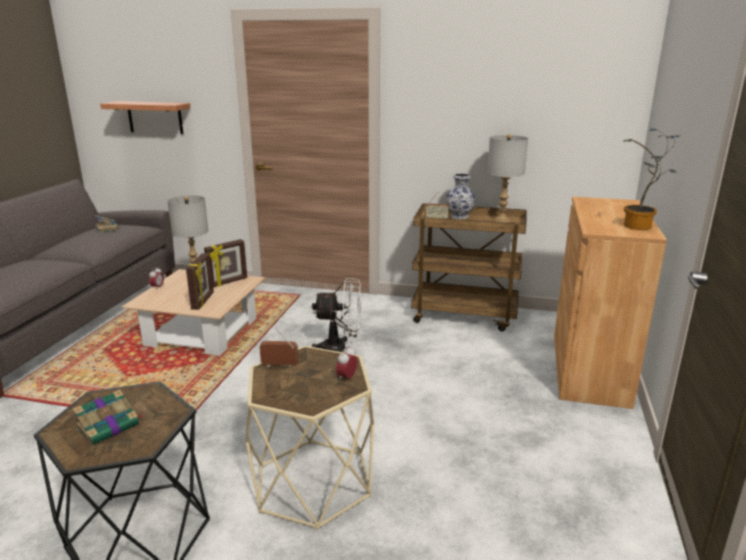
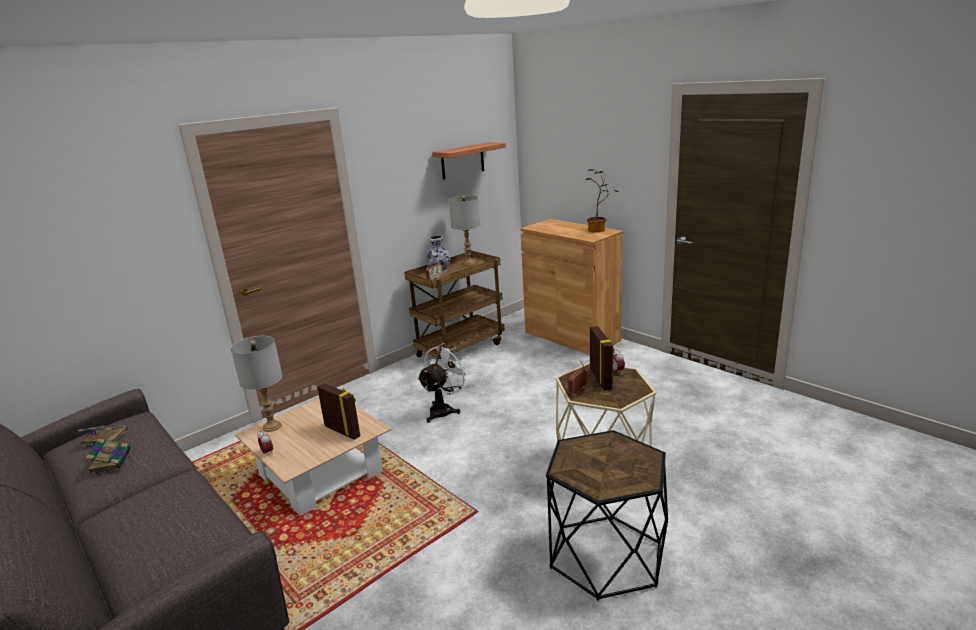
camera: 55 degrees left, 0 degrees up
book [73,390,143,446] -> book moved to [85,439,131,475]
shelf [100,101,190,134] -> shelf moved to [432,142,506,180]
picture frame [204,239,247,287] -> picture frame moved to [590,326,615,391]

